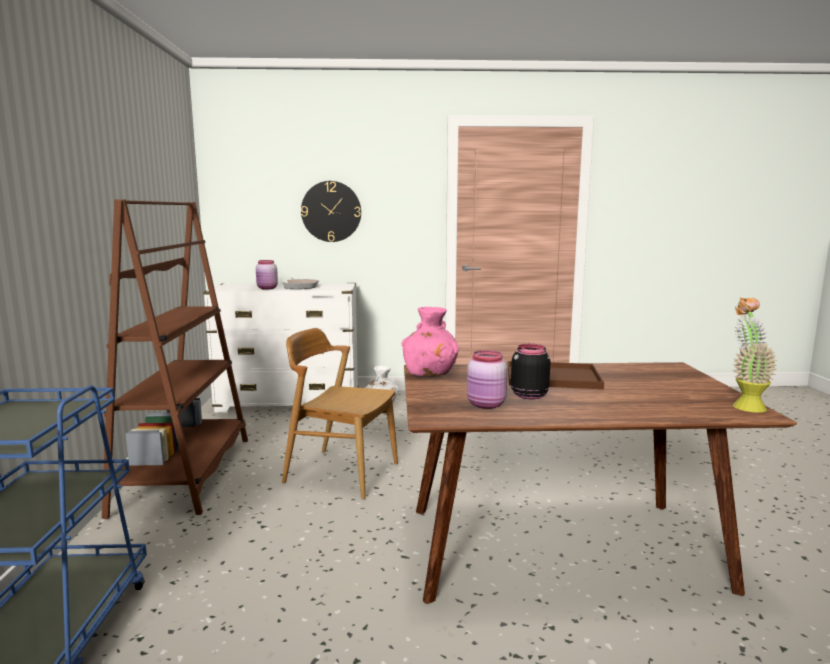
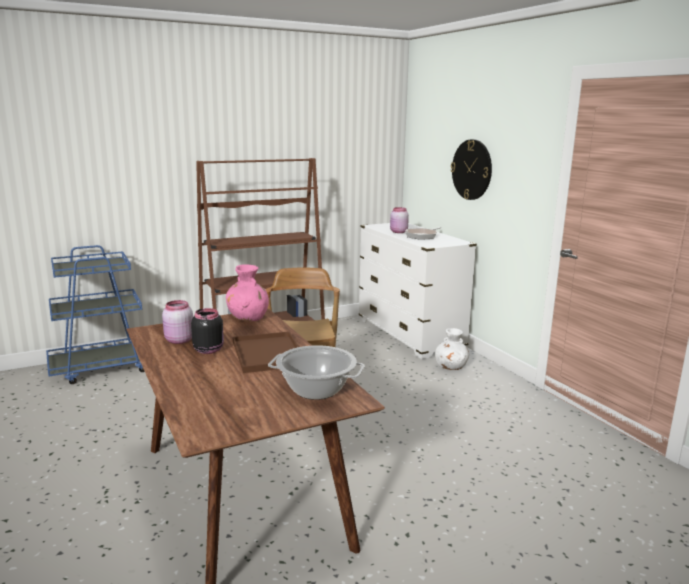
camera: 65 degrees right, 5 degrees up
potted plant [732,297,777,413] -> none
none -> cooking pot [268,345,365,400]

